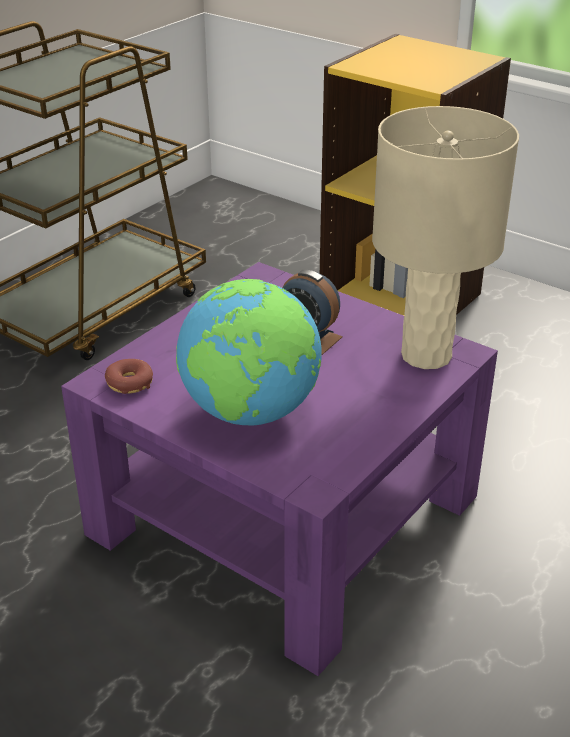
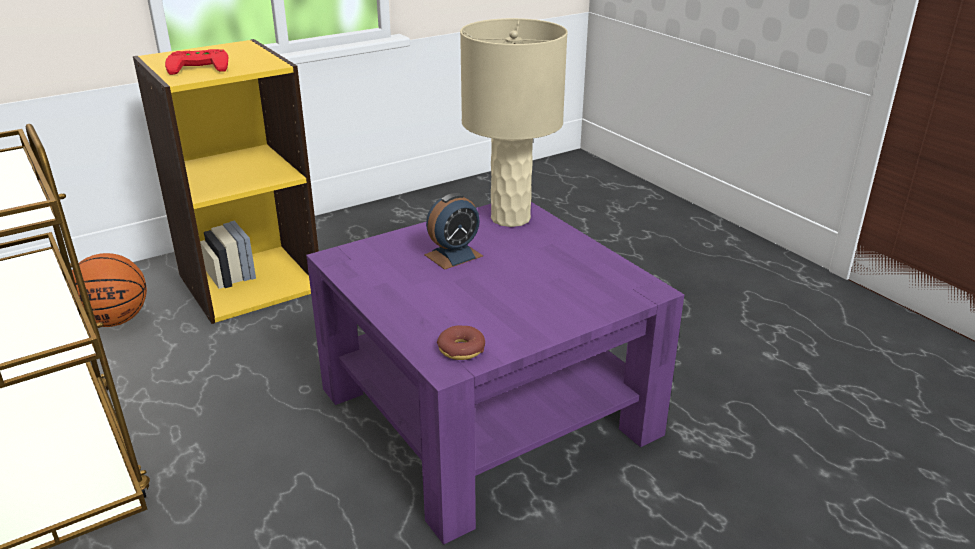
camera: 70 degrees left, 5 degrees down
globe [176,279,322,425] -> none
none -> basketball [72,253,147,327]
none -> red game controller [165,49,228,75]

